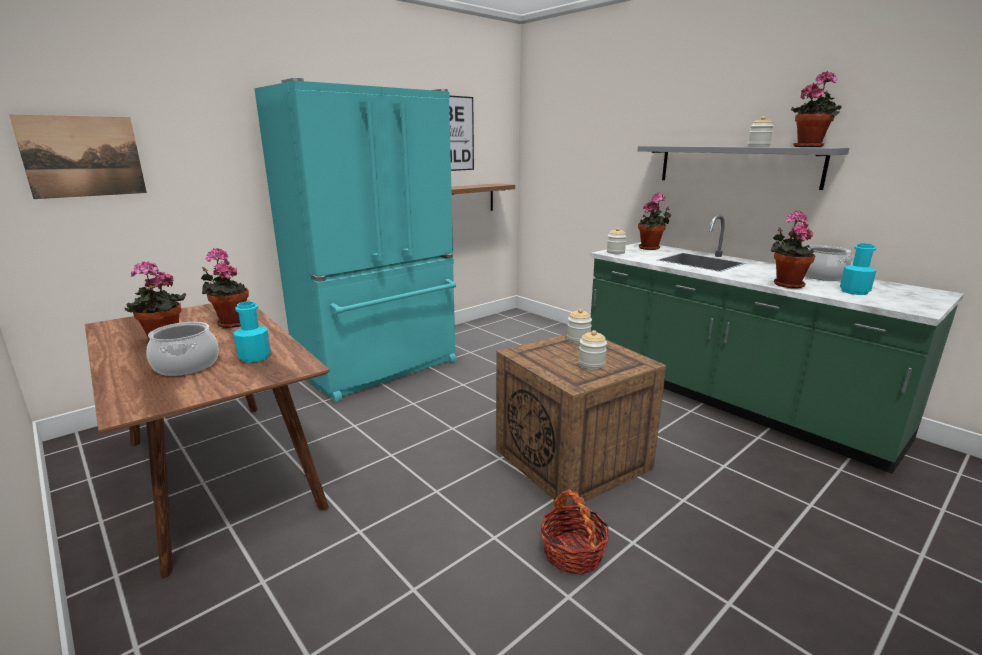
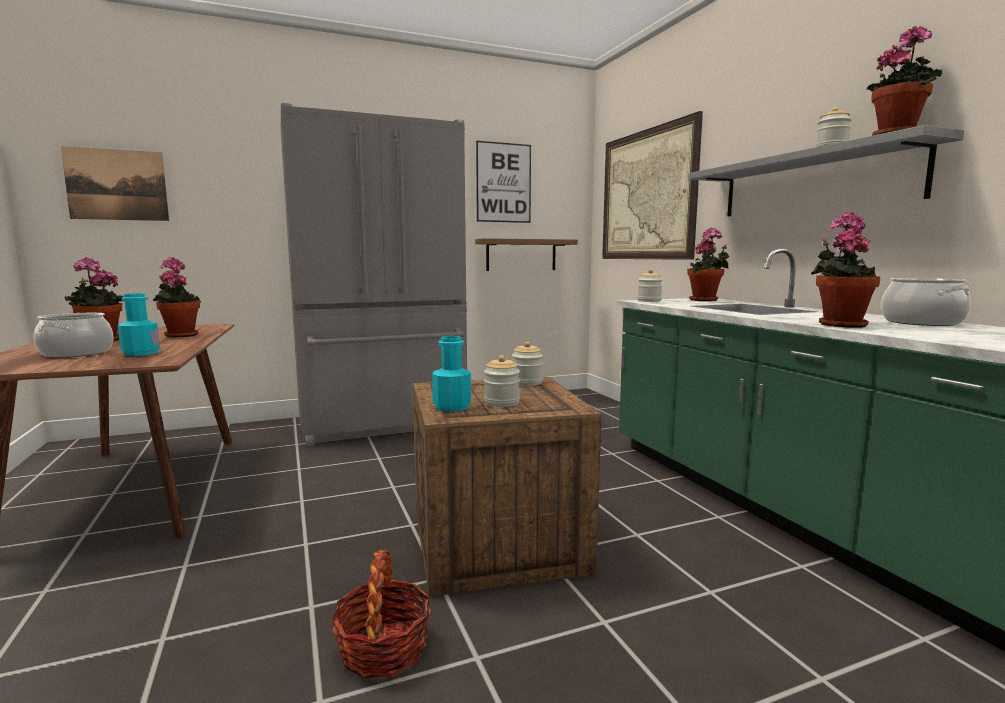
camera: 20 degrees right, 10 degrees down
turquoise fridge [254,78,457,402] -> grey fridge [281,103,467,446]
turquoise bottle [840,243,876,295] -> turquoise bottle moved to [432,336,471,412]
none -> picture [602,111,703,260]

